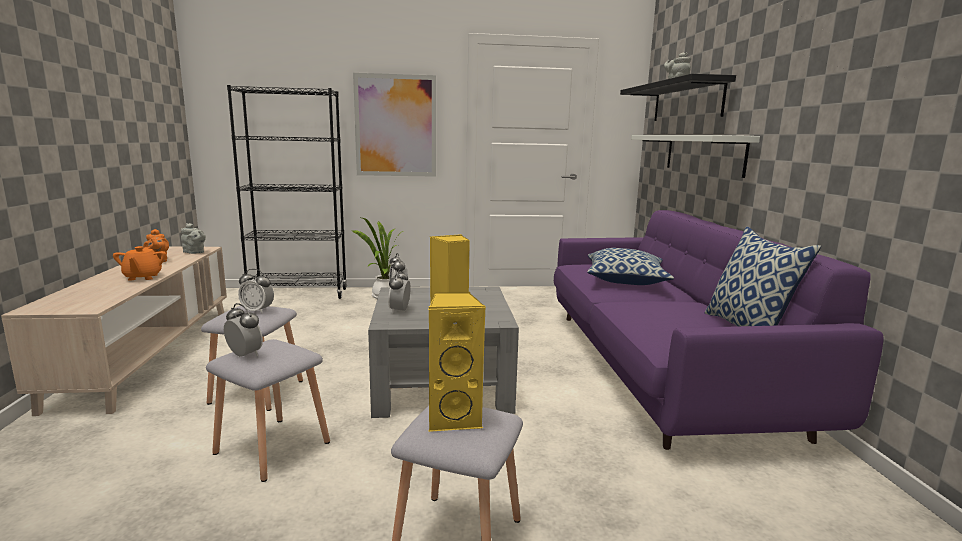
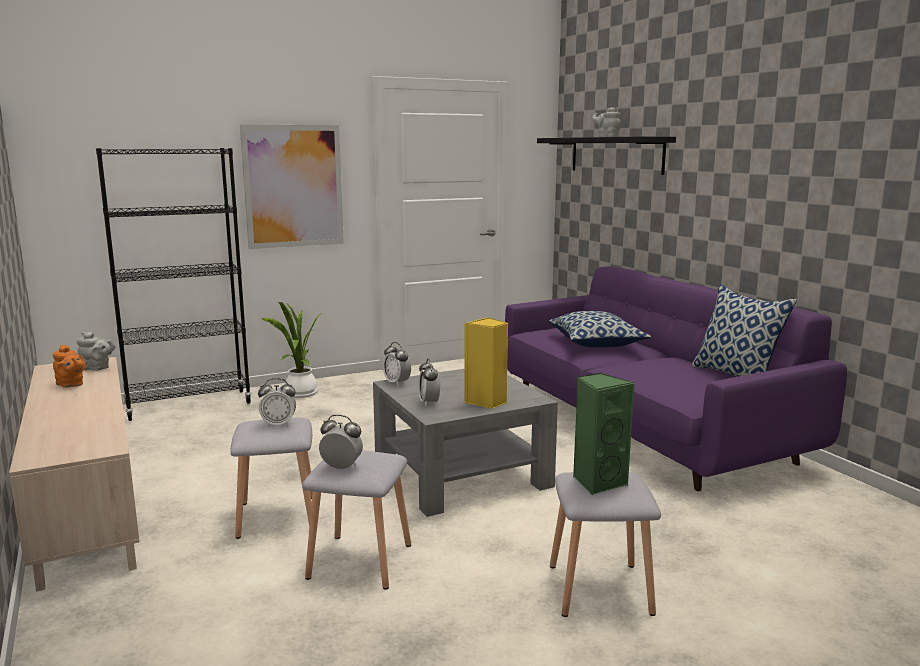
camera: 20 degrees left, 0 degrees up
orange teapot [113,246,166,281] -> none
yellow speaker [428,292,485,432] -> green speaker [573,373,635,495]
white shelf [631,135,760,178] -> none

